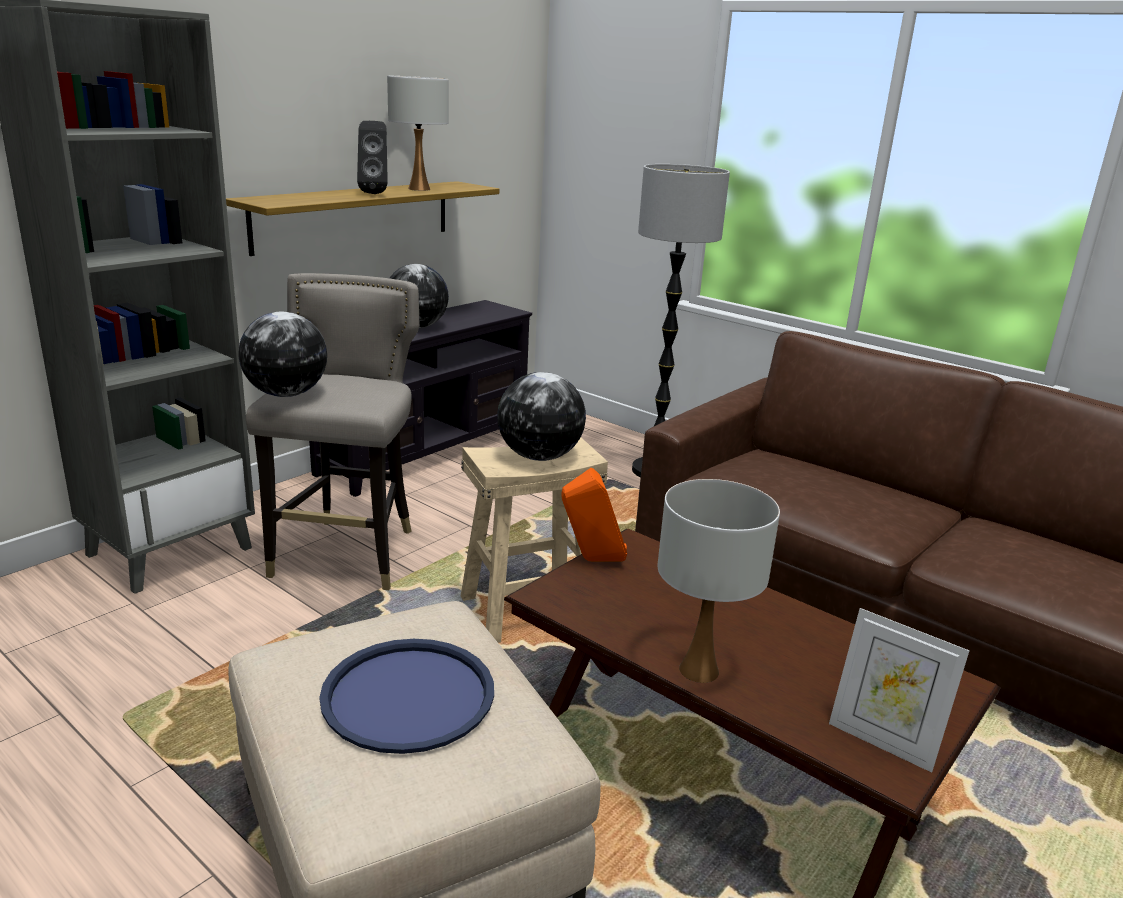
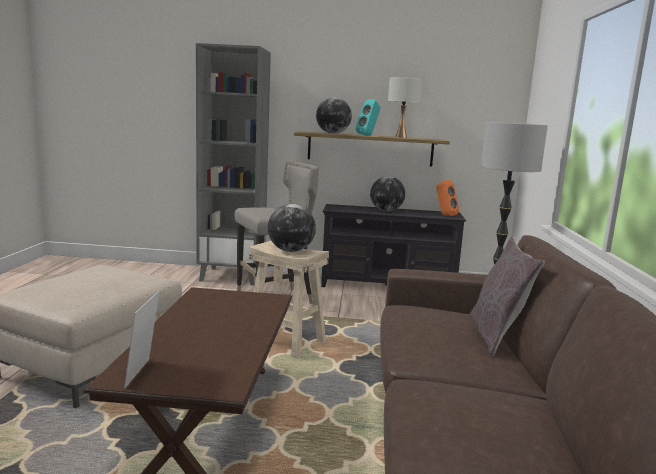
camera: 55 degrees right, 10 degrees down
globe [239,312,327,397] -> globe moved to [316,97,352,134]
blue tray [319,639,494,754] -> none
black speaker [357,121,388,194] -> turquoise speaker [356,99,381,136]
orange speaker [561,468,627,561] -> orange speaker moved to [436,180,459,216]
white table lamp [658,479,780,683] -> none
none -> grey pillow [470,236,545,356]

